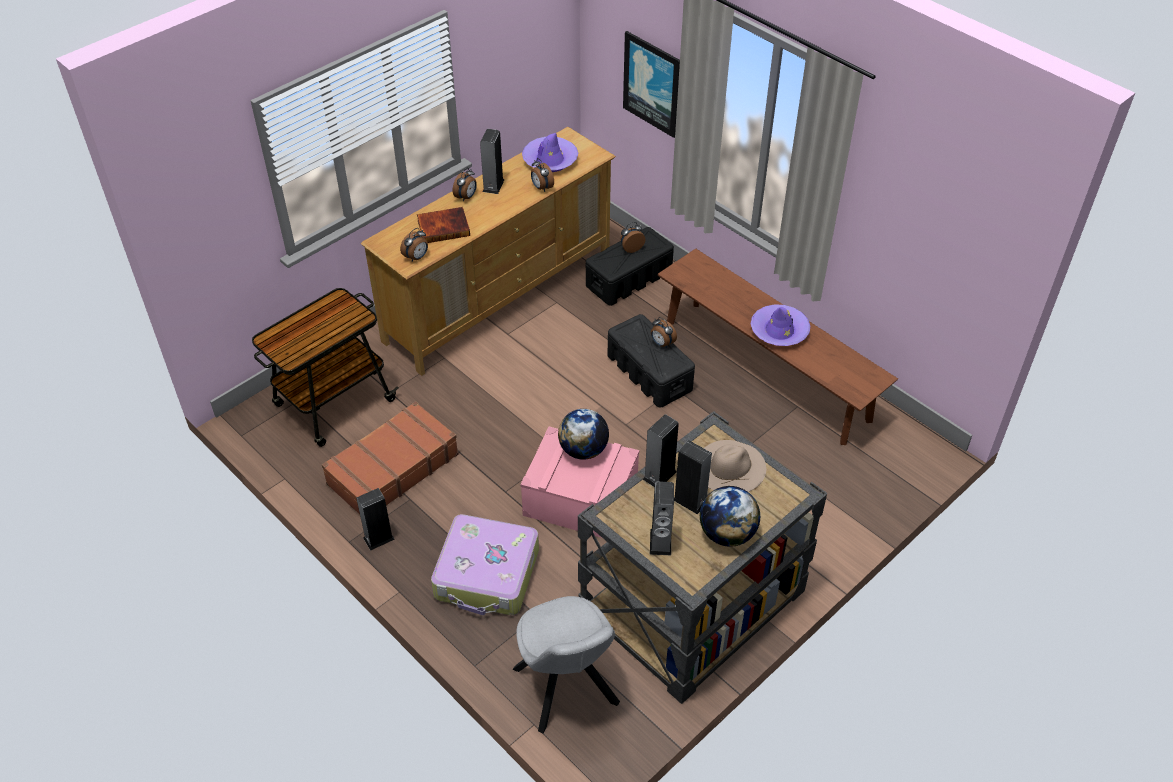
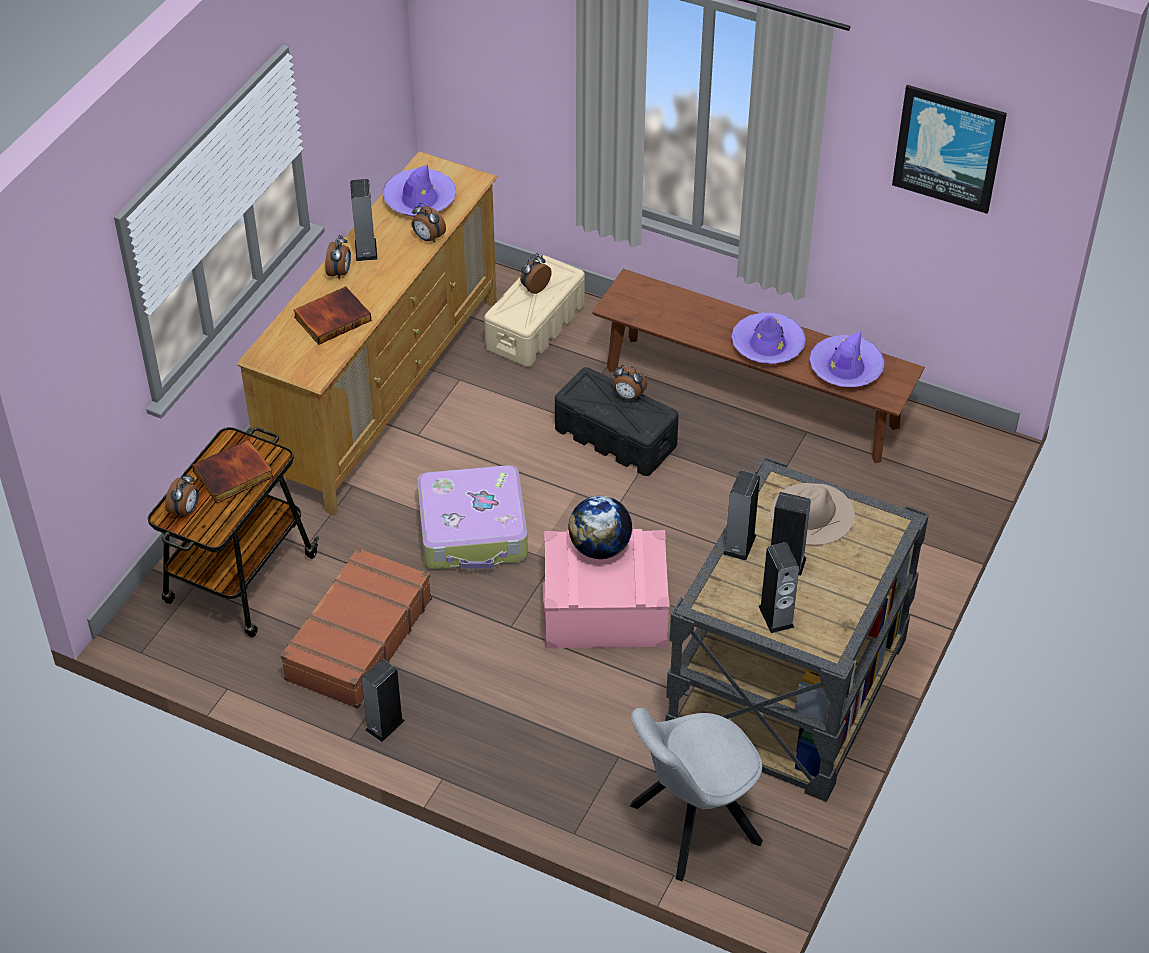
camera: 20 degrees left, 0 degrees up
alarm clock [400,228,428,261] -> alarm clock moved to [165,473,199,518]
suitcase [431,514,539,615] -> suitcase moved to [417,465,528,570]
grey chair [512,596,620,734] -> grey chair turned 105 degrees clockwise [630,708,763,881]
black storage box [586,227,674,306] -> beige storage box [484,255,585,367]
picture [623,31,680,138] -> picture moved to [892,85,1007,214]
globe [700,486,760,547] -> none
none -> book [192,439,274,503]
none -> purple hat [809,331,885,387]

